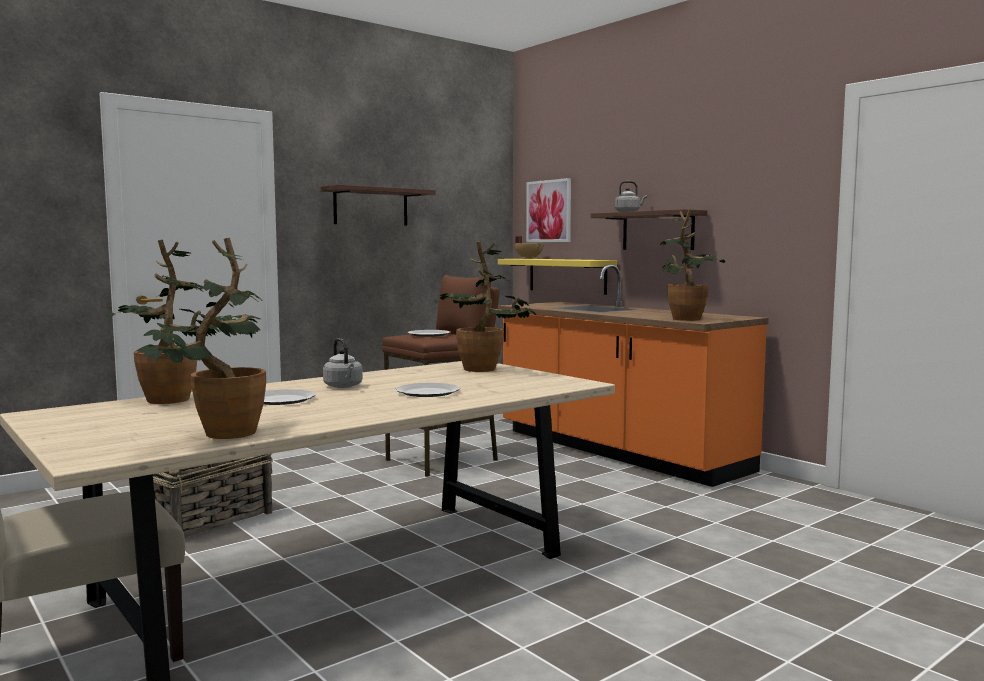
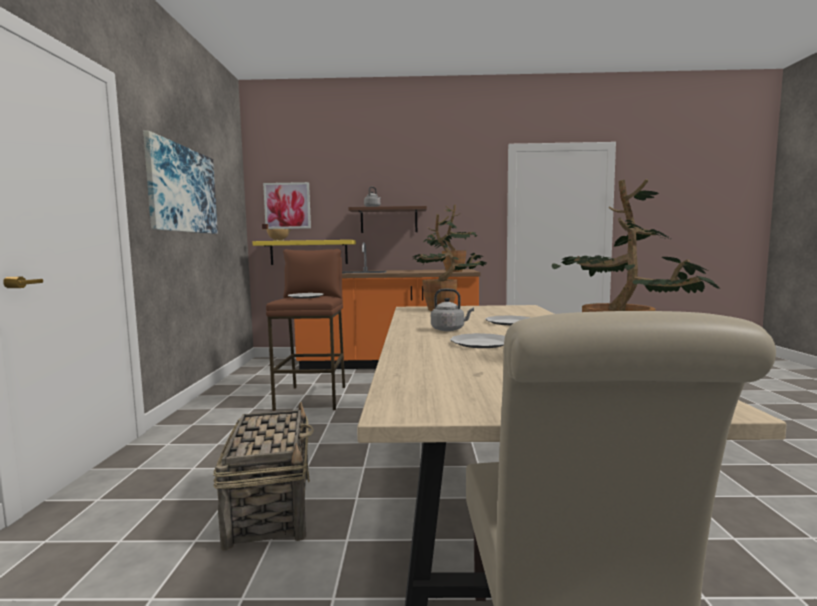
camera: 50 degrees left, 0 degrees up
potted plant [106,240,222,404] -> none
shelf [321,184,436,226] -> picture [143,131,218,234]

